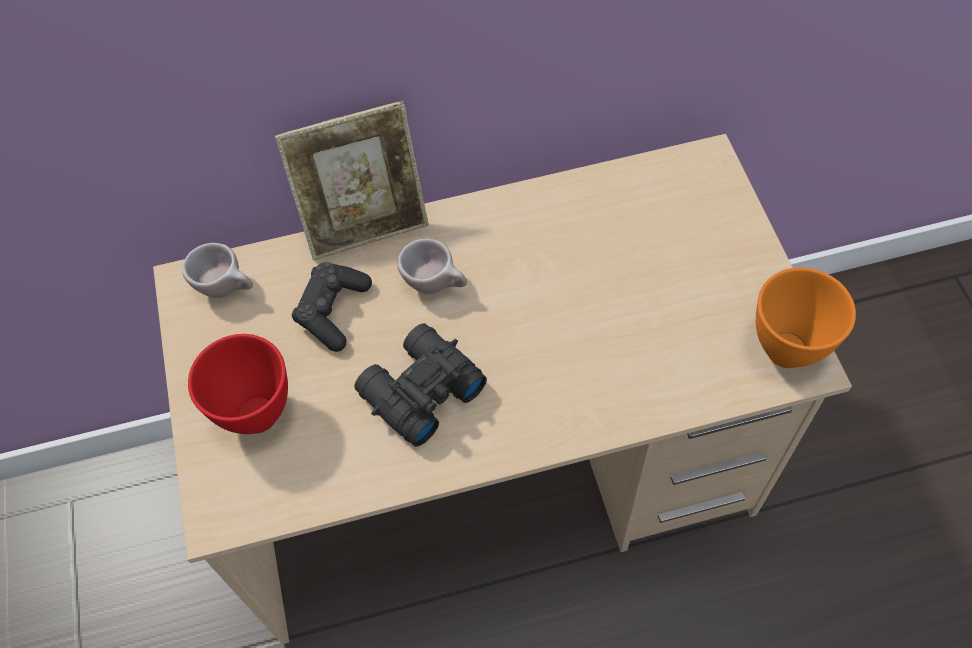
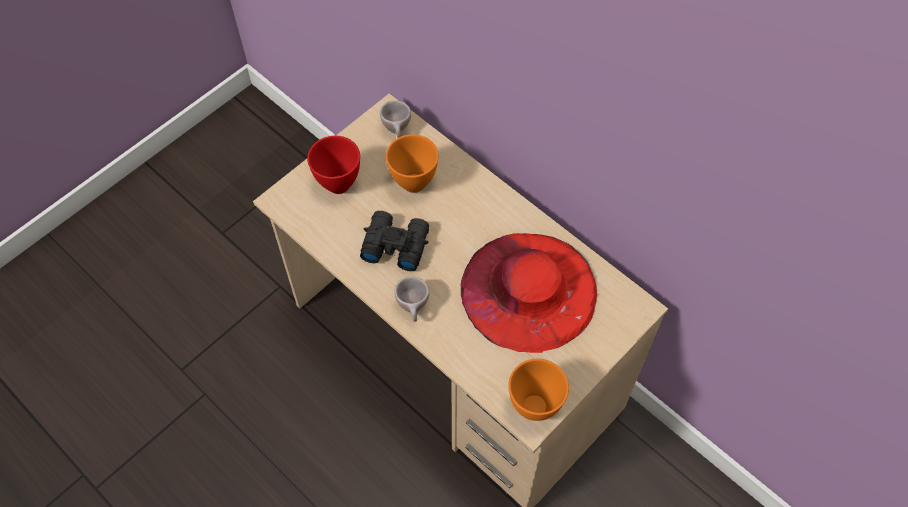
camera: 55 degrees right, 0 degrees up
picture frame [275,100,429,260] -> none
black game controller [292,262,372,352] -> orange bowl [386,134,439,193]
beige cup [398,239,467,294] -> beige cup moved to [394,276,429,322]
none -> red hat [461,233,597,353]

